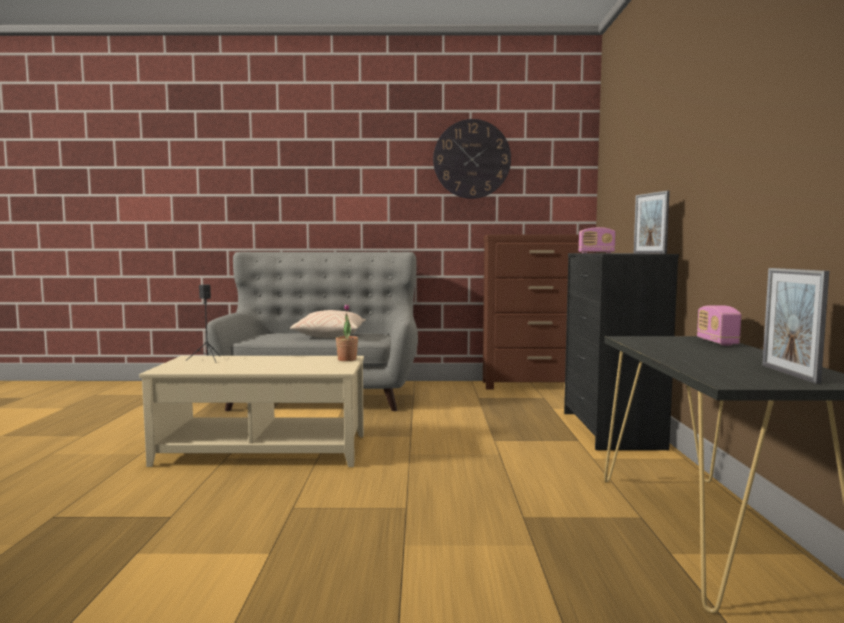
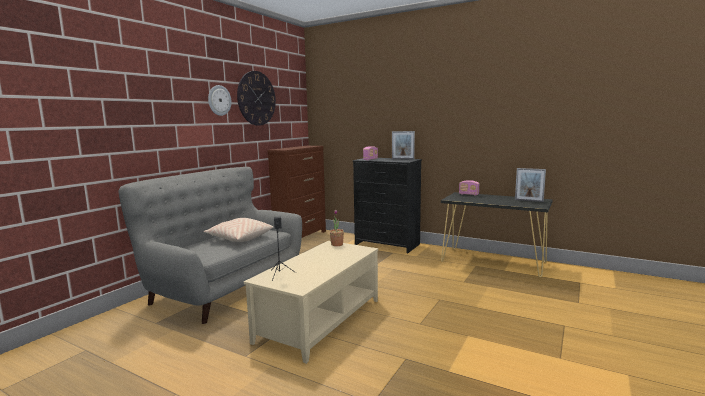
camera: 60 degrees left, 5 degrees up
none -> wall clock [208,85,231,116]

